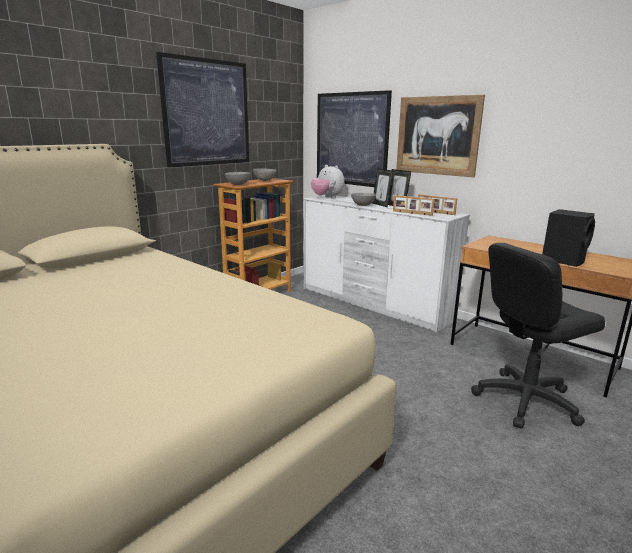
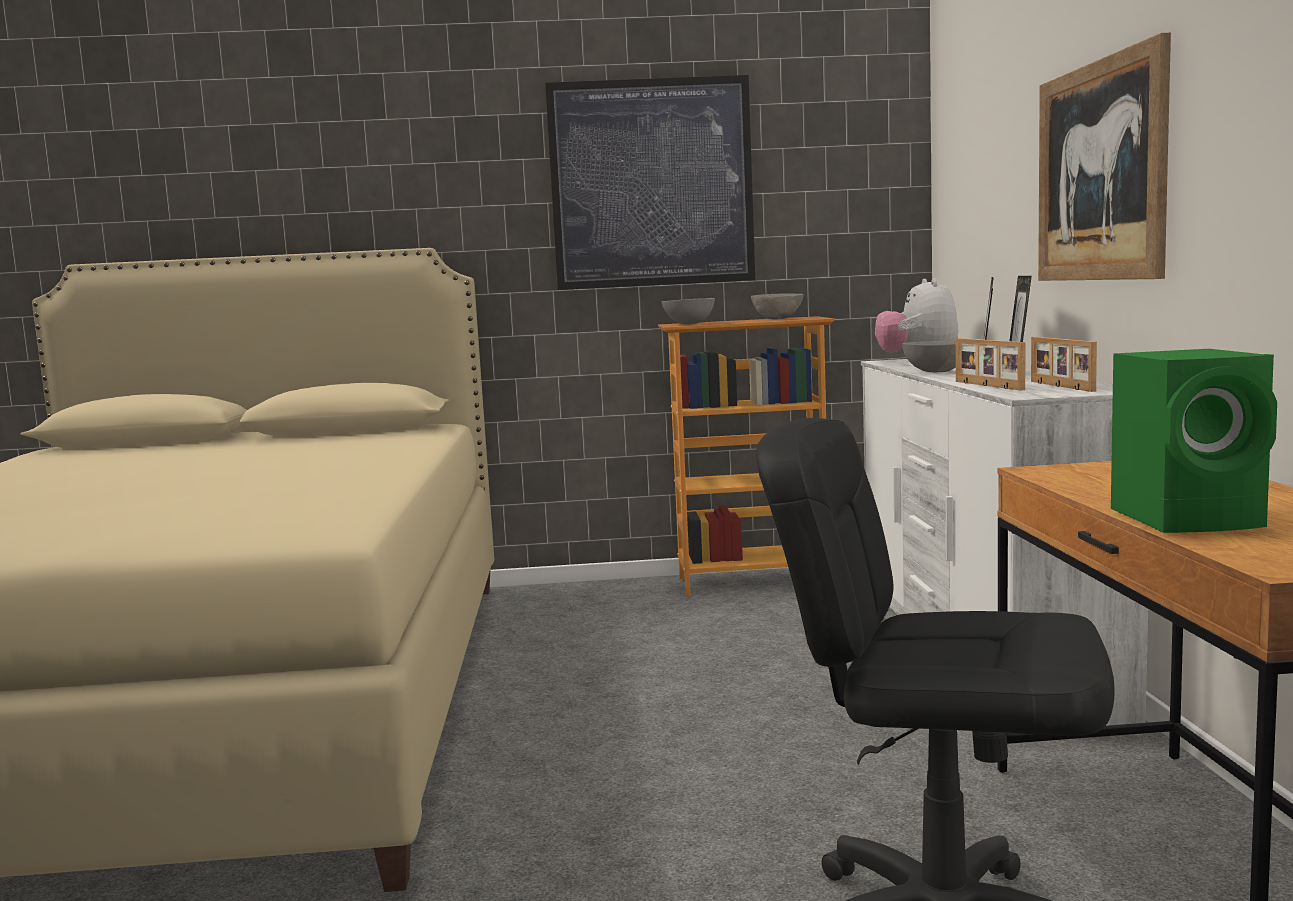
camera: 45 degrees right, 10 degrees down
picture [317,90,392,187] -> none
black speaker [542,209,595,267] -> green speaker [1111,349,1277,533]

